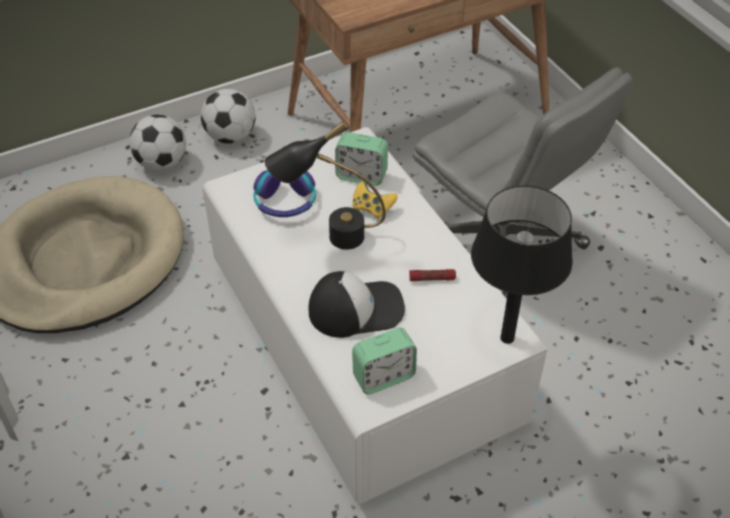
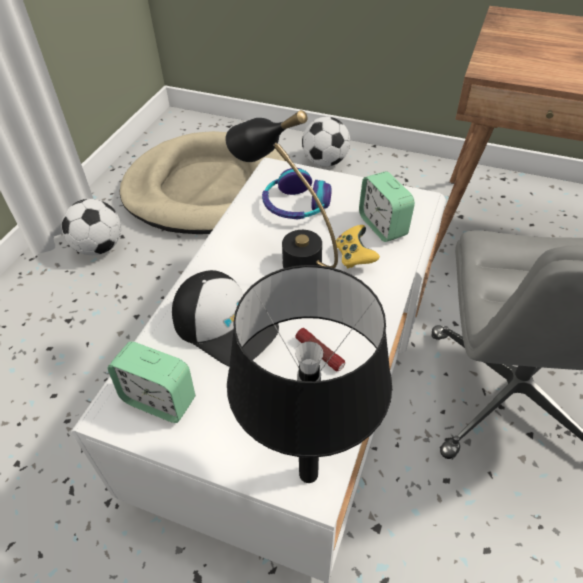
camera: 50 degrees right, 0 degrees up
football [201,89,256,144] -> football moved to [62,199,121,255]

